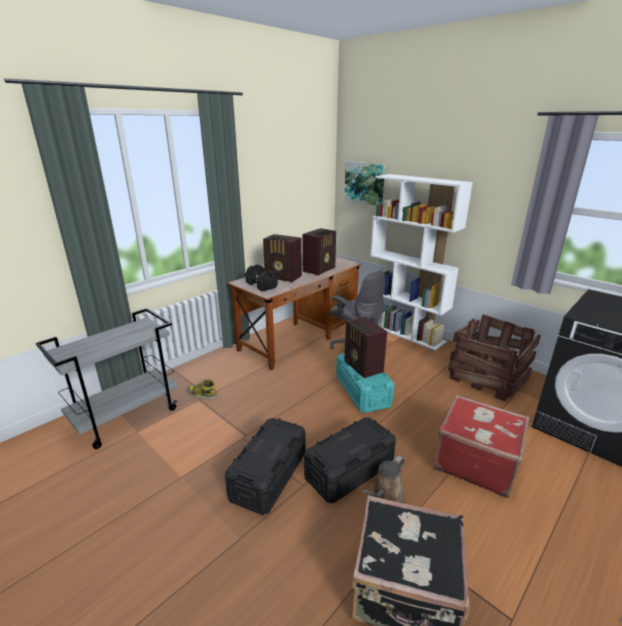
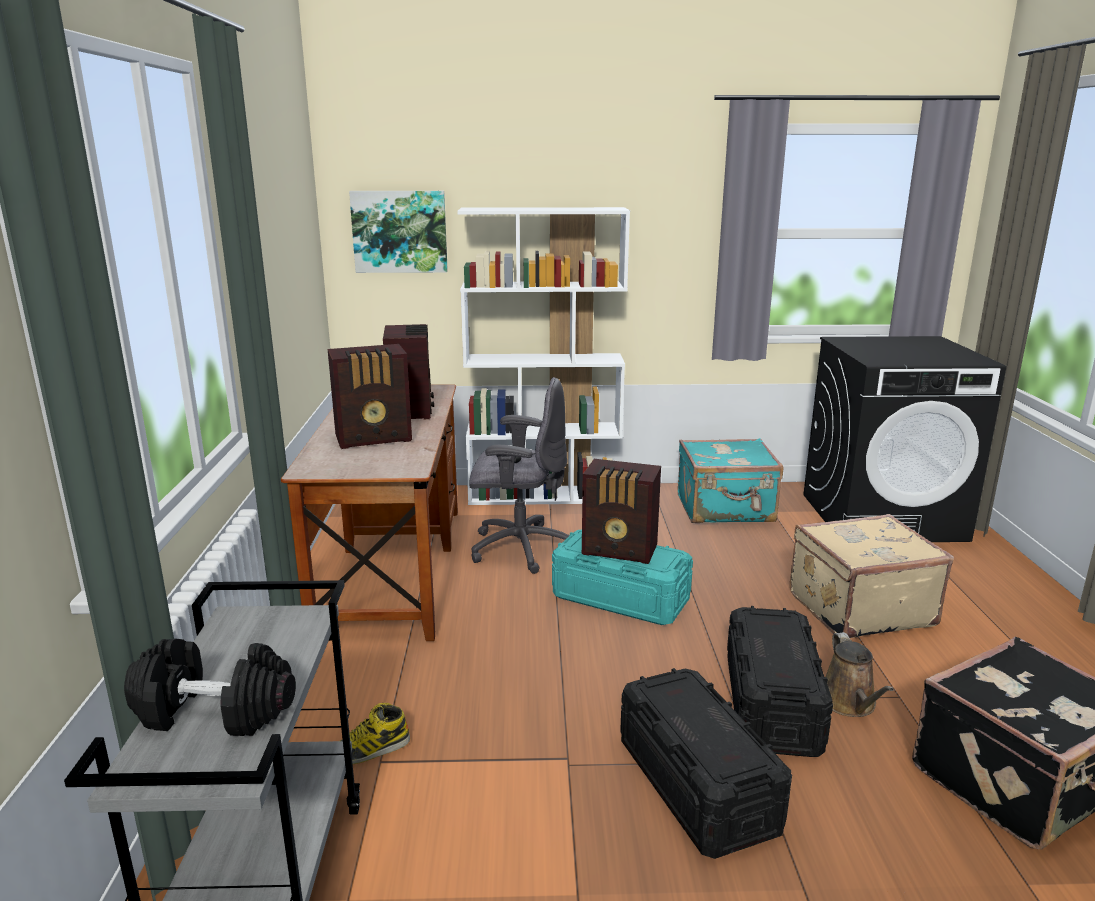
camera: 45 degrees left, 5 degrees down
black dumbbell [245,264,278,291] -> black dumbbell moved to [124,638,296,736]
red suitcase [434,395,529,498] -> beige suitcase [790,514,954,638]
crate [448,314,541,401] -> turquoise suitcase [678,438,783,523]

